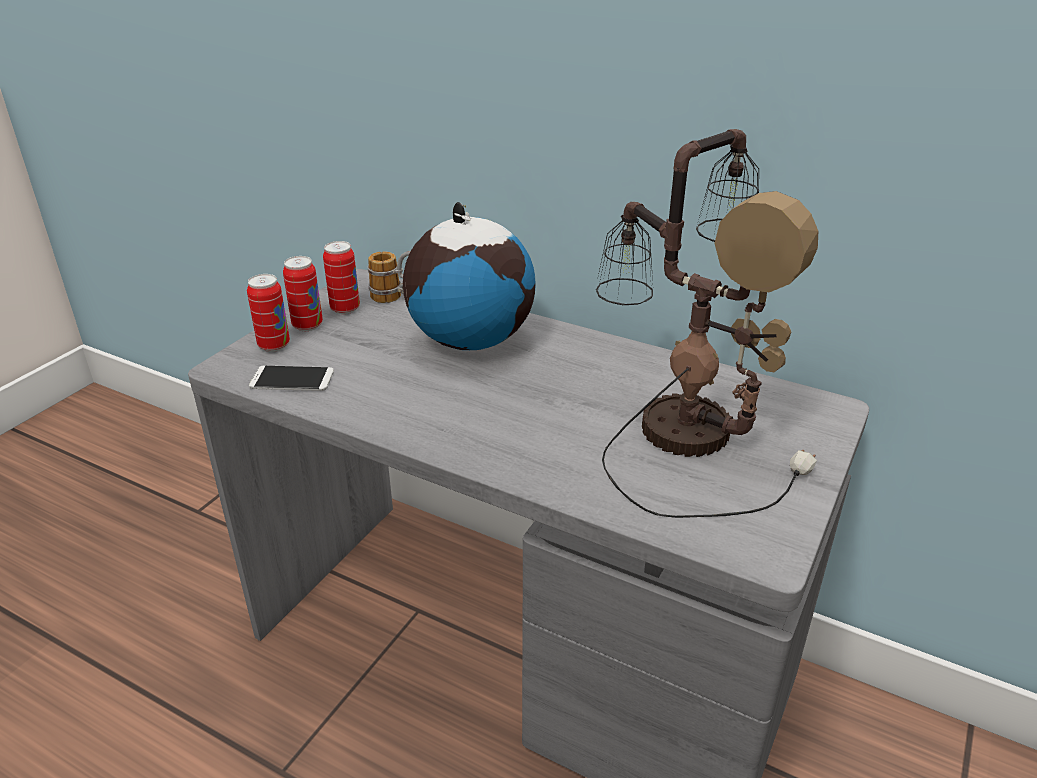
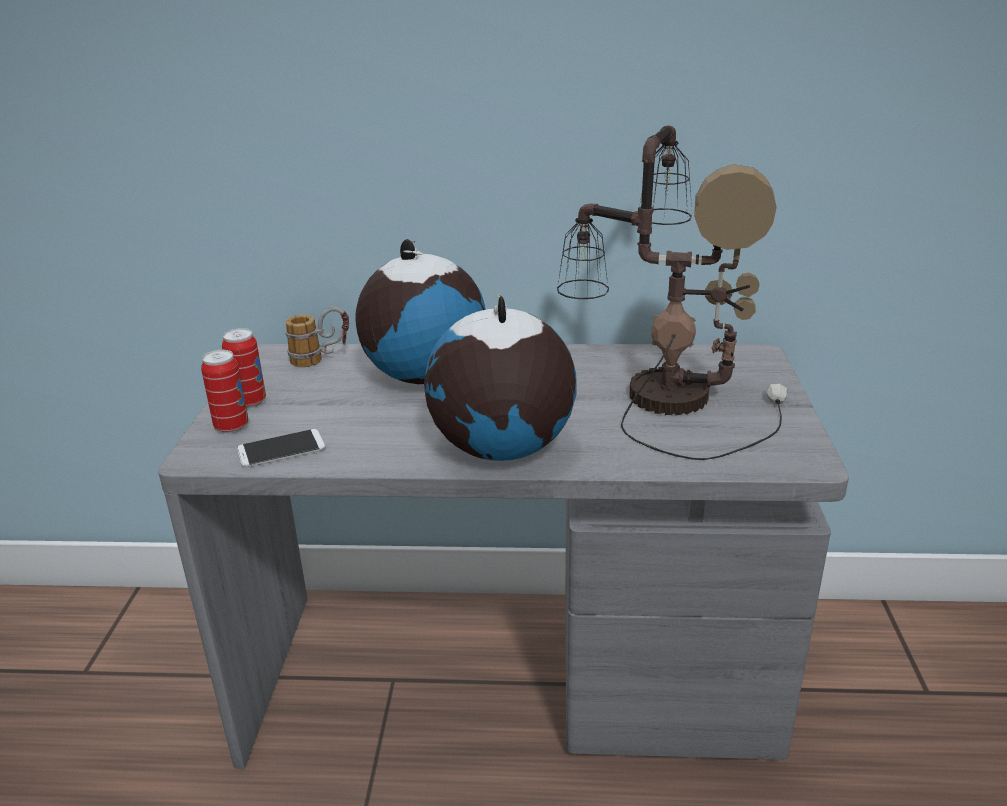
camera: 25 degrees left, 5 degrees down
can [323,241,360,314] -> none
none -> globe [424,294,576,461]

